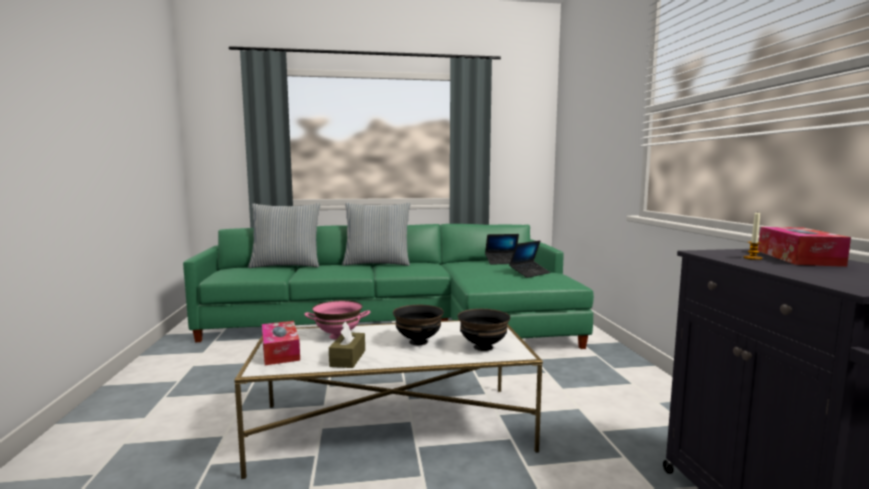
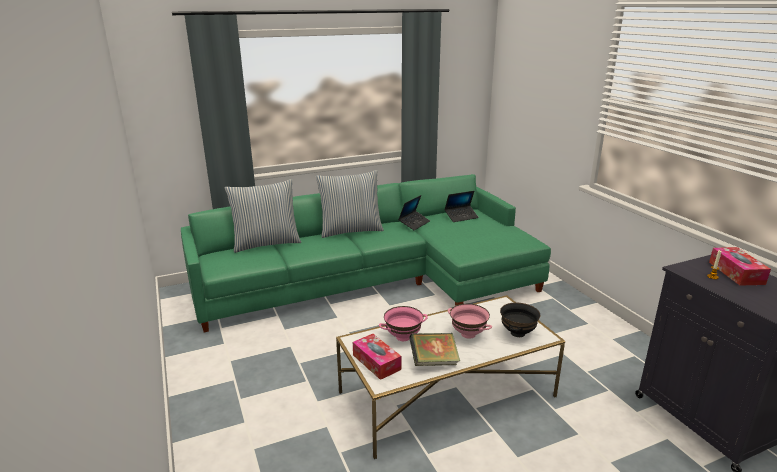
camera: 15 degrees left, 15 degrees up
brown tissue box [329,322,365,368] -> book [409,333,460,366]
black bowl [393,305,444,345] -> pink bowl [448,304,492,339]
laptop [509,241,550,278] -> laptop moved to [398,195,430,230]

